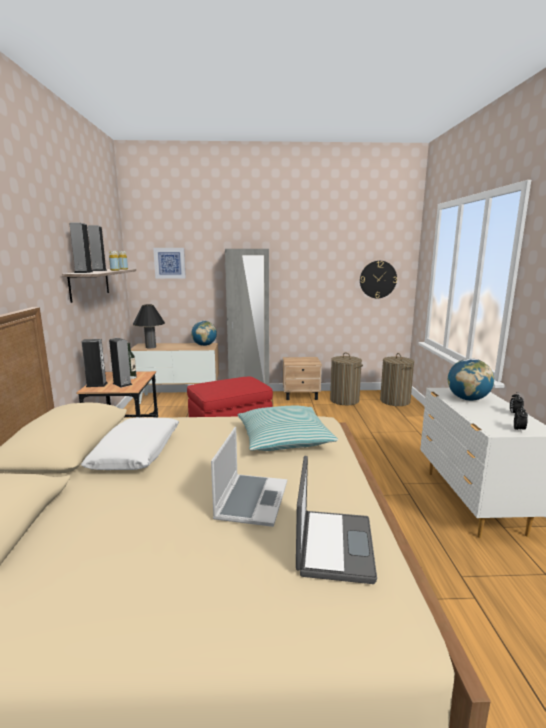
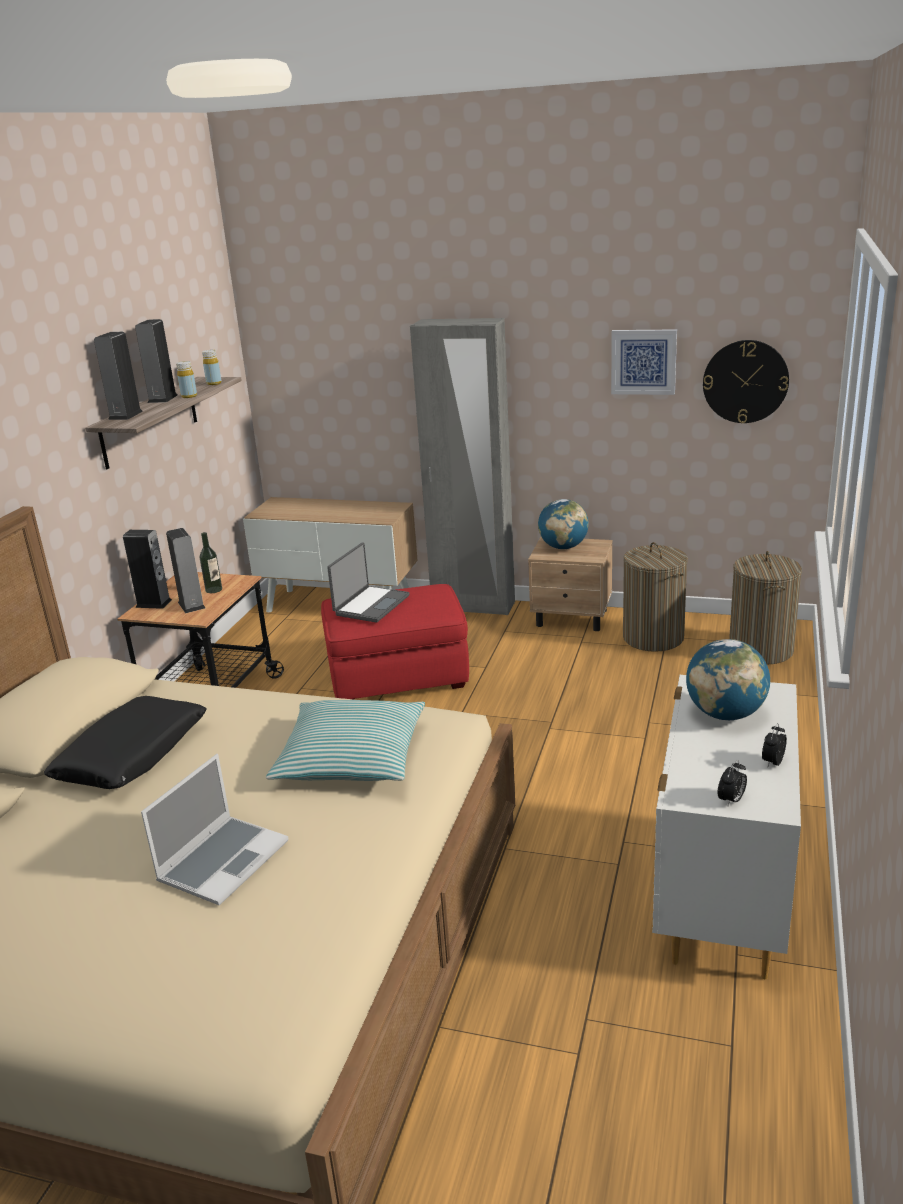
camera: 20 degrees right, 10 degrees up
white pillow [81,417,179,470] -> black pillow [44,696,207,789]
black table lamp [133,304,165,348] -> none
picture [153,248,186,279] -> picture moved to [611,329,677,395]
globe [191,321,217,346] -> globe moved to [538,499,589,549]
laptop [296,456,377,584] -> laptop moved to [327,543,410,622]

